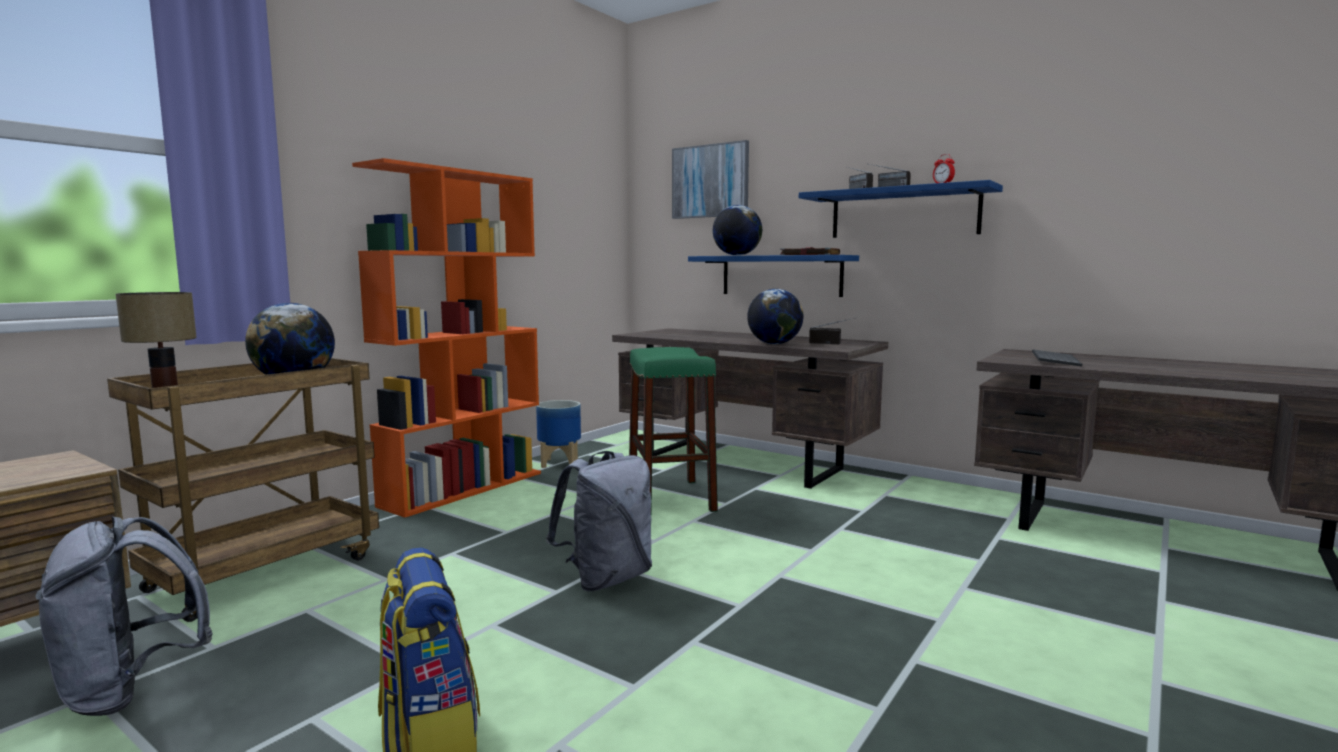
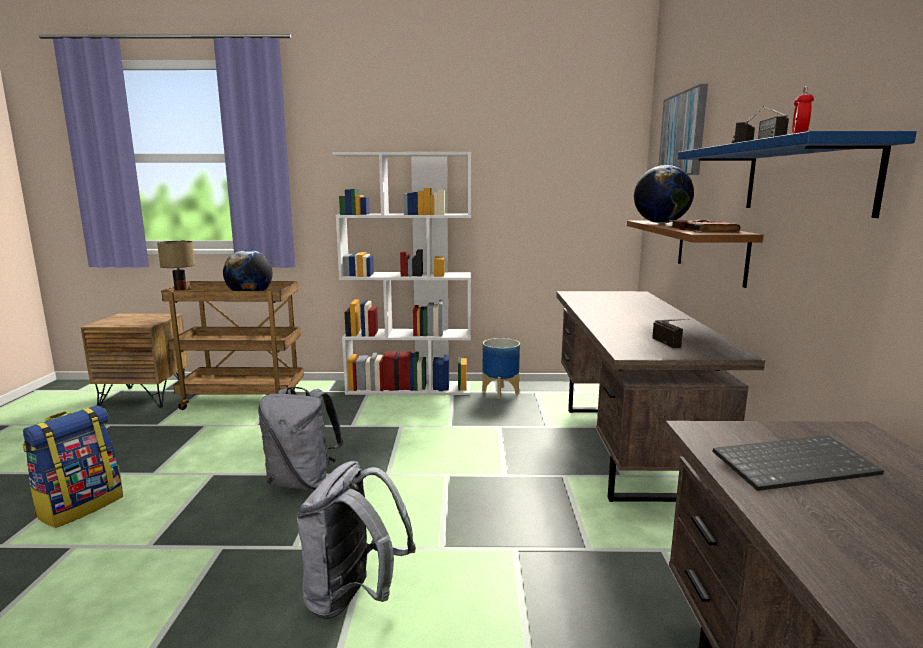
camera: 55 degrees right, 5 degrees up
grey backpack [35,516,213,716] -> grey backpack moved to [297,461,416,619]
orange bookcase [352,158,541,518] -> white bookcase [332,152,471,395]
green stool [629,347,718,512] -> none
blue shelf [688,255,859,297] -> brown shelf [627,220,763,288]
globe [747,289,803,344] -> none

